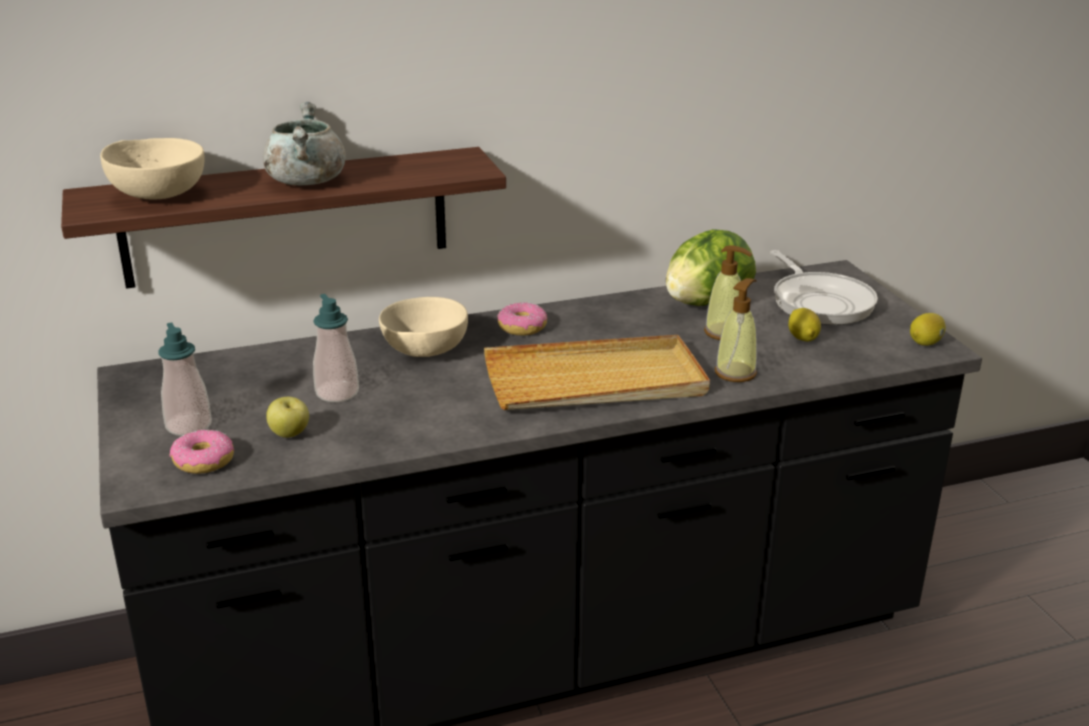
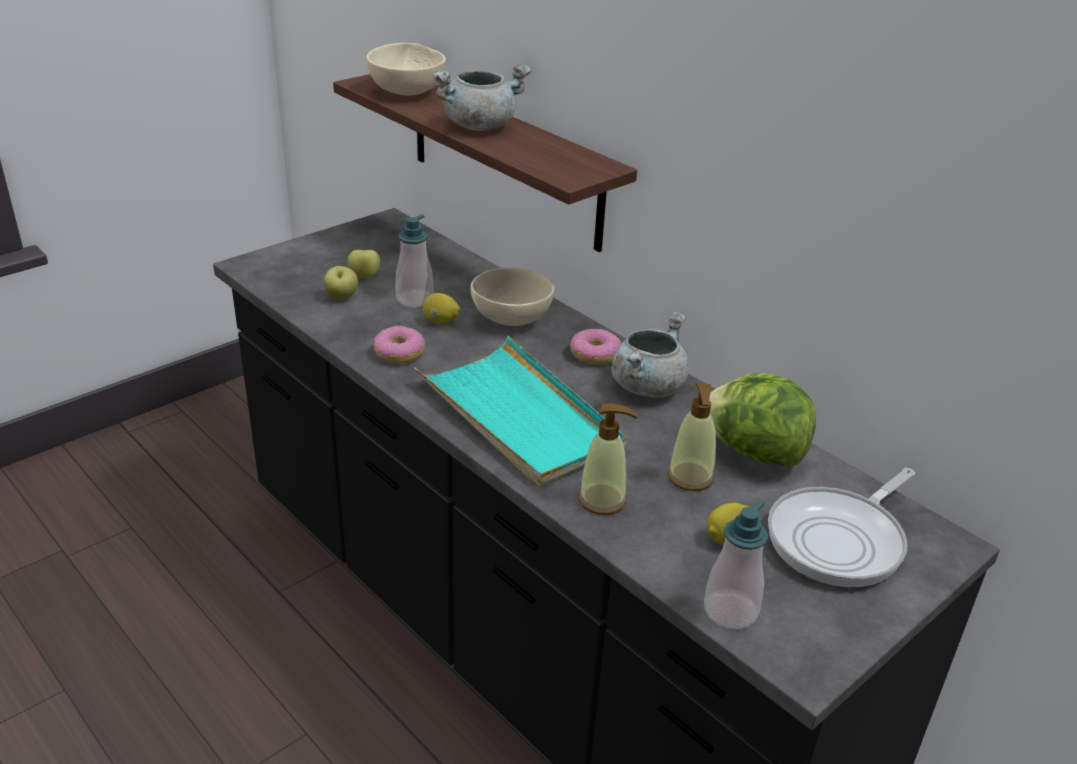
camera: 65 degrees right, 5 degrees up
soap dispenser [158,323,212,436] -> soap dispenser moved to [704,500,768,629]
donut [170,429,234,474] -> donut moved to [374,326,425,364]
beige tray [484,335,710,410] -> turquoise tray [414,336,627,486]
lemon [910,313,946,346] -> lemon moved to [423,293,461,324]
none -> apple [347,250,380,279]
none -> grey cooking pot [611,312,690,398]

